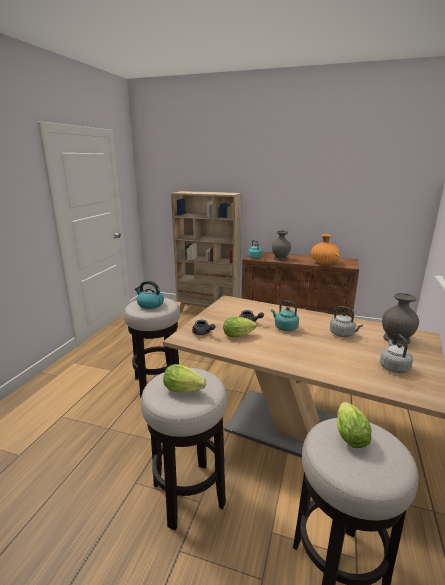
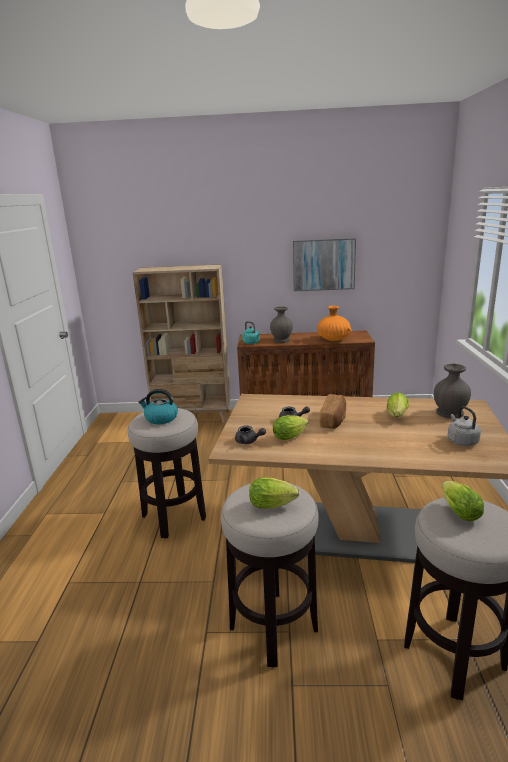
camera: 15 degrees left, 0 degrees up
turquoise kettle [271,301,299,331] -> bread [320,394,346,429]
grey kettle [330,306,363,337] -> lettuce [387,392,409,417]
none -> picture [293,238,356,291]

